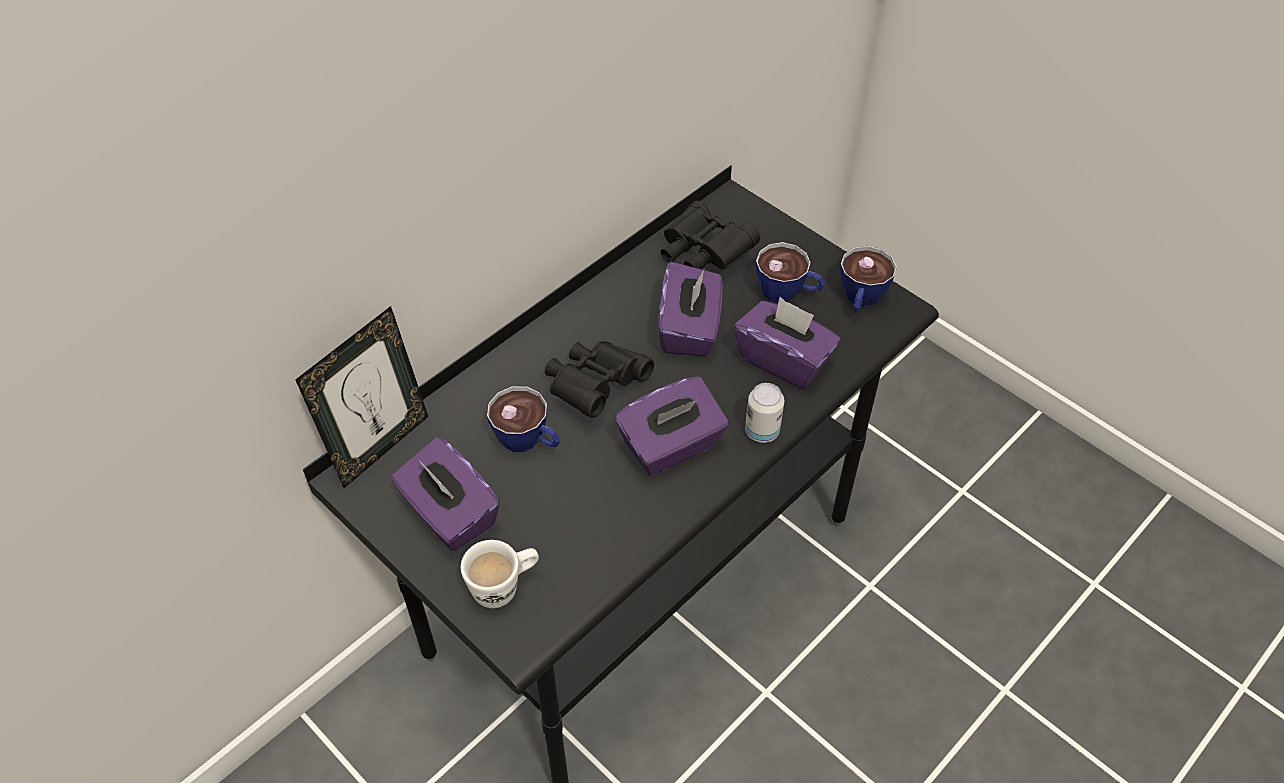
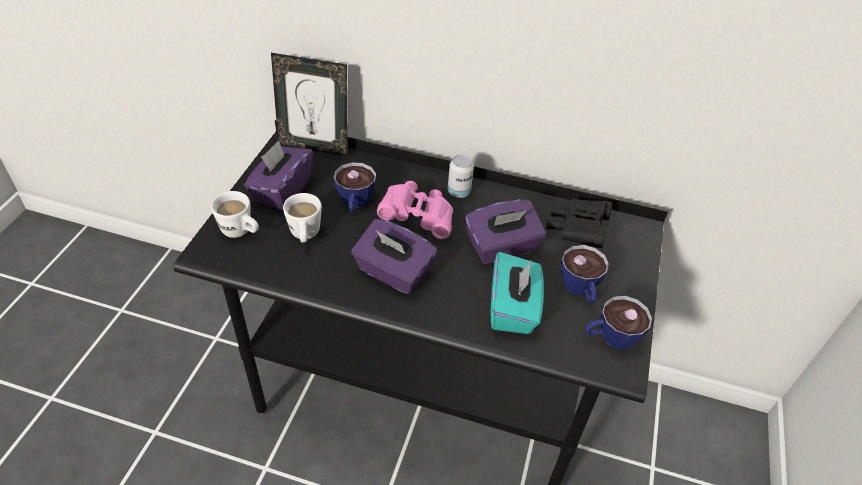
camera: 60 degrees right, 5 degrees down
black binoculars [545,341,654,418] -> pink binoculars [377,181,453,239]
purple tissue box [734,297,841,389] -> turquoise tissue box [490,252,544,334]
can [745,383,784,443] -> can moved to [448,154,474,198]
none -> white mug [283,193,322,242]

